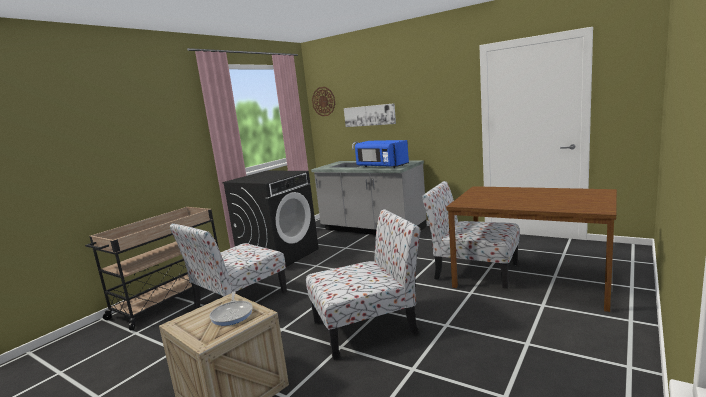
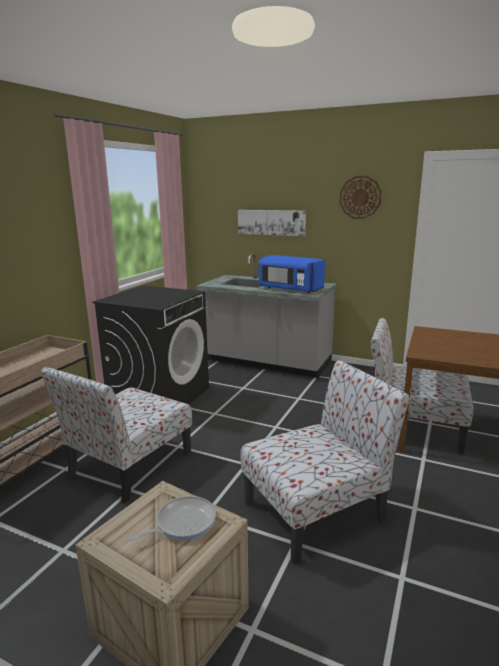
camera: 10 degrees left, 5 degrees up
frying pan [209,291,253,326] -> frying pan turned 105 degrees counterclockwise [129,496,216,541]
wall clock [312,87,335,116] -> wall clock moved to [339,176,382,219]

